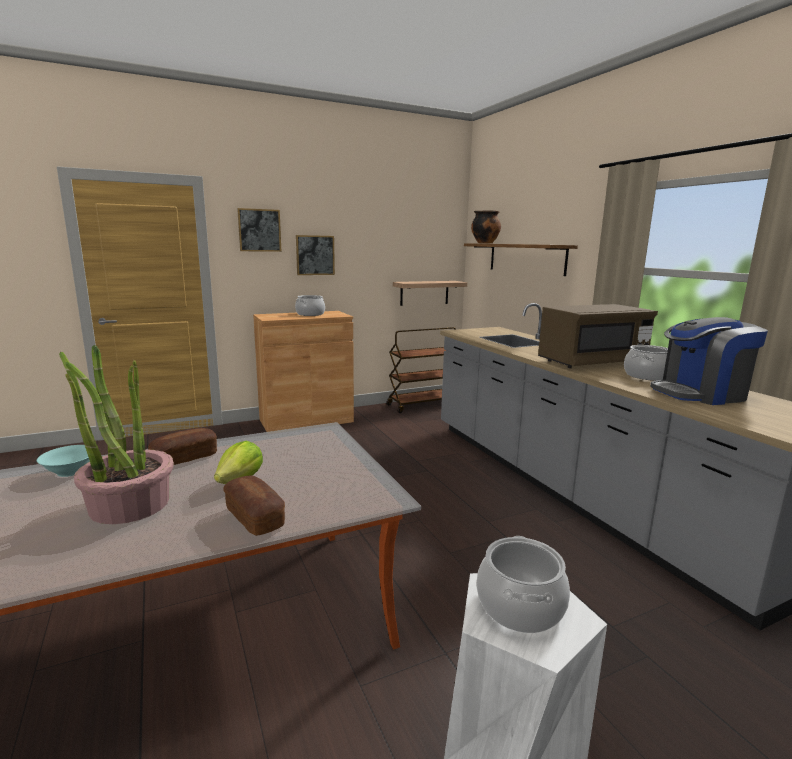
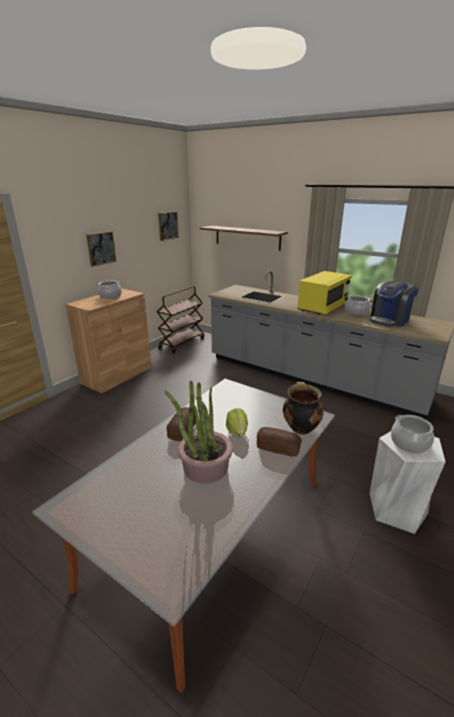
camera: 30 degrees left, 10 degrees up
turquoise bowl [37,445,90,477] -> none
picture [237,208,281,252] -> picture moved to [158,211,179,241]
shelf [393,281,467,306] -> none
cooking pot [471,210,501,243] -> cooking pot moved to [283,382,324,435]
brown microwave [538,304,658,368] -> yellow microwave [297,271,352,315]

